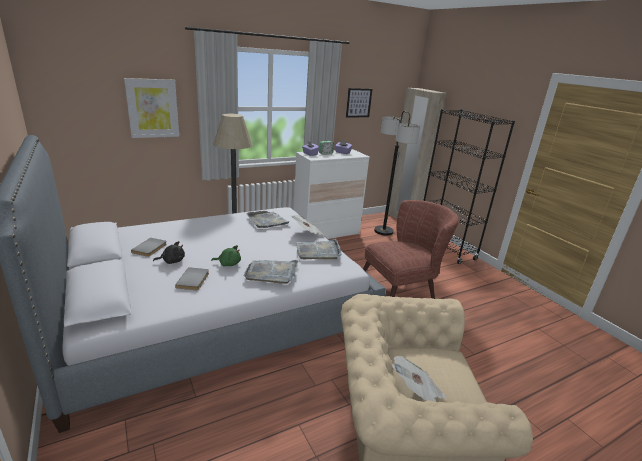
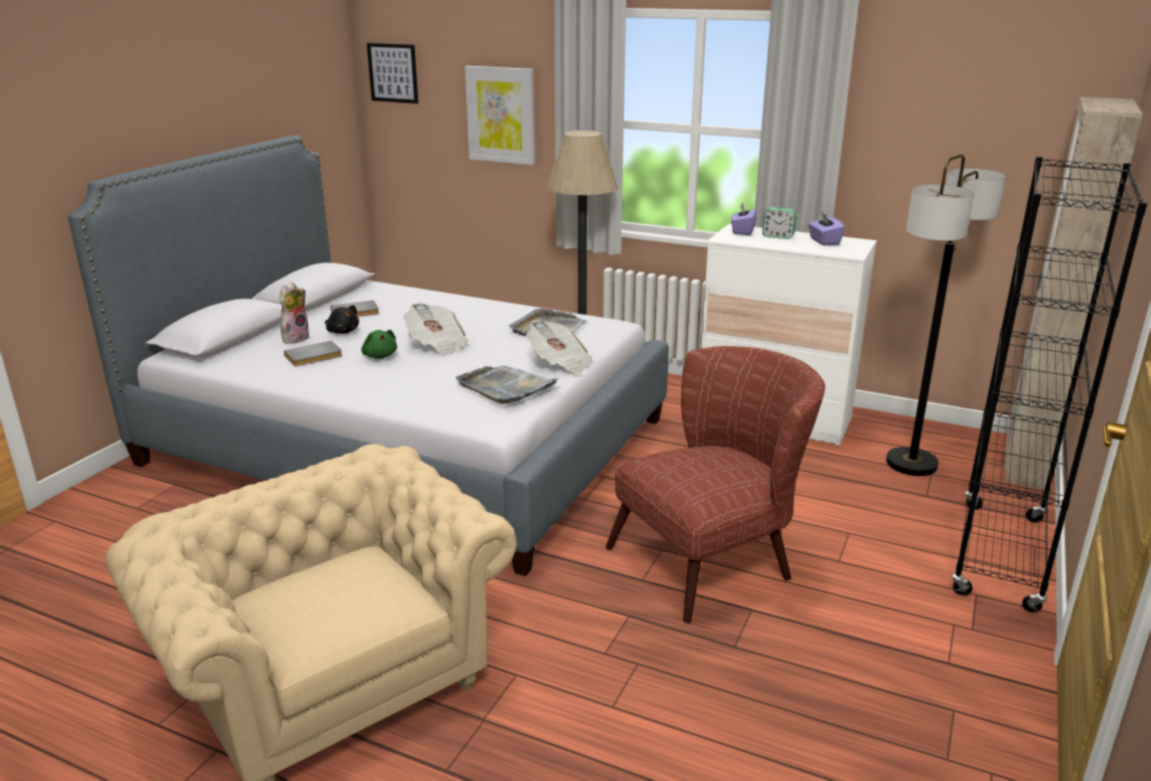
camera: 55 degrees right, 0 degrees up
grey tray [243,260,298,284] -> none
picture [346,88,373,118] -> picture moved to [367,43,418,104]
brown armchair [363,200,459,299] -> brown armchair turned 60 degrees counterclockwise [606,346,825,623]
newspaper [391,356,446,402] -> newspaper moved to [403,303,469,356]
none -> plush toy [280,282,310,344]

